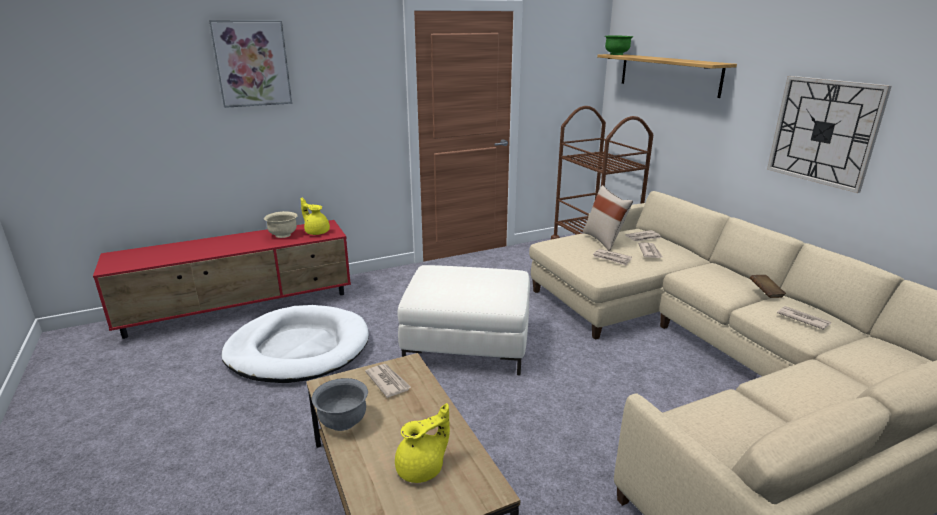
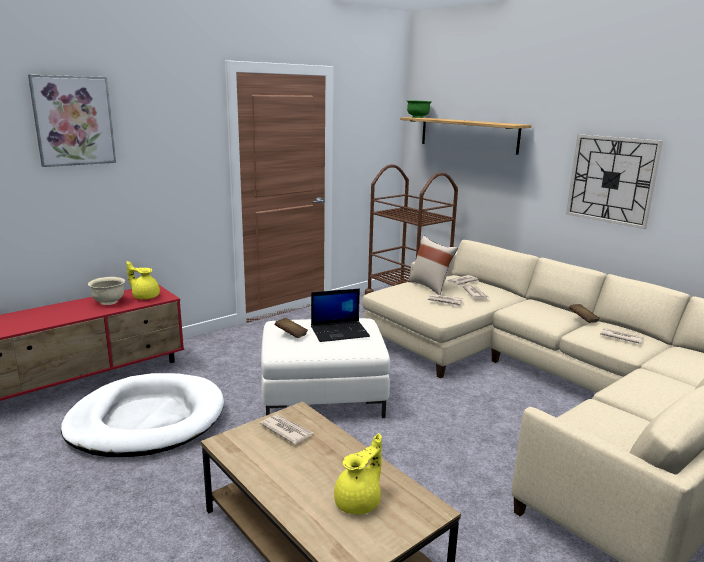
camera: 15 degrees left, 5 degrees down
grey bowl [312,378,368,431] -> none
none -> brown book [274,318,308,338]
none -> laptop [311,289,370,342]

